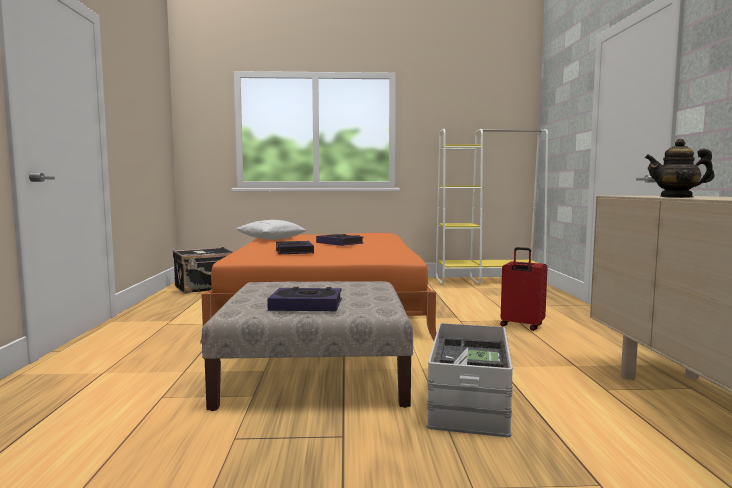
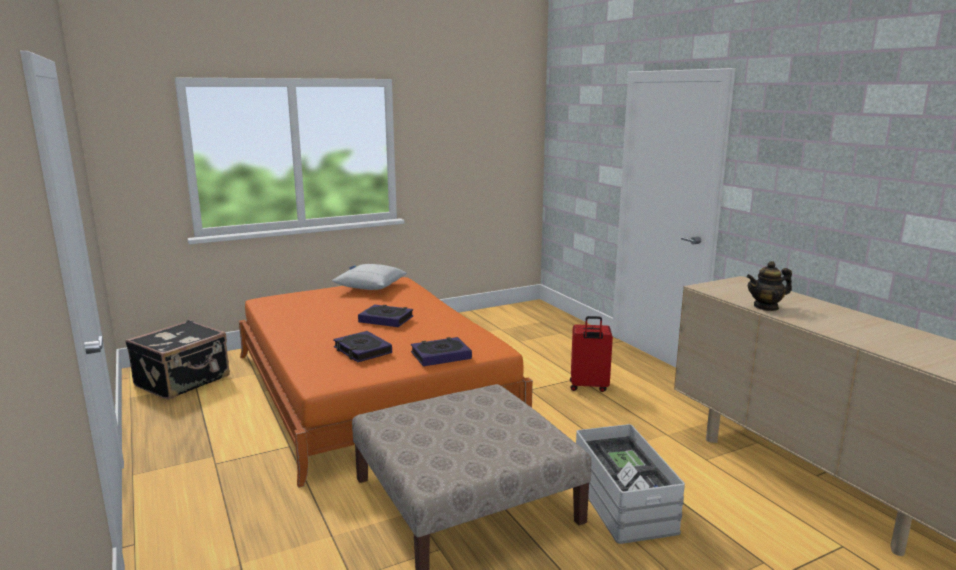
camera: 25 degrees left, 10 degrees up
grey pillow [236,220,306,240] -> grey pillow moved to [332,264,407,290]
book [267,287,342,311] -> book moved to [411,337,472,367]
yellow clothes rack [436,129,548,284] -> none

